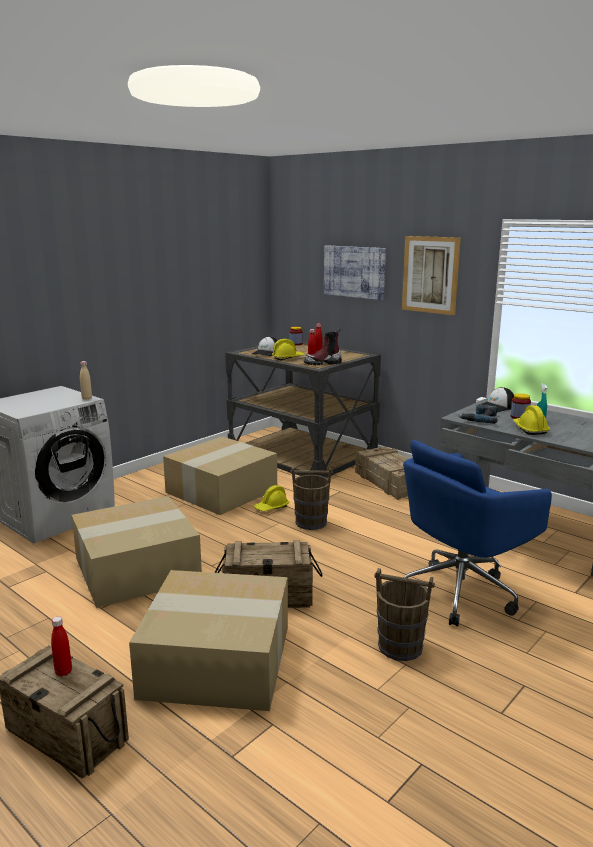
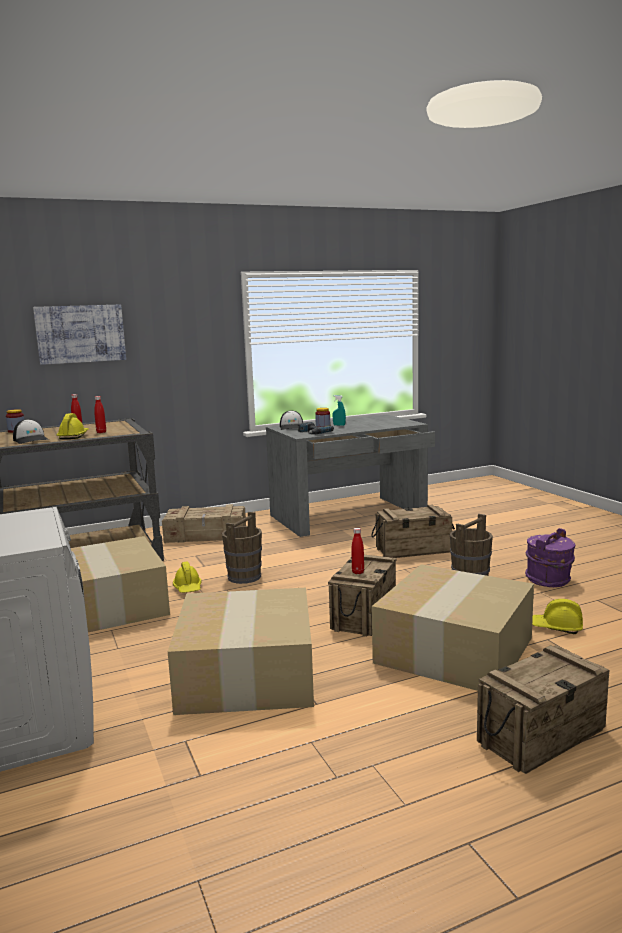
camera: 65 degrees left, 5 degrees down
red bottle [51,616,72,677] -> red bottle moved to [351,528,364,574]
beige bottle [80,361,92,400] -> none
boot [304,328,342,365] -> none
picture [402,236,461,315] -> none
blue office chair [403,440,552,626] -> crate [371,505,455,558]
yellow hard hat [513,405,550,435] -> yellow hard hat moved to [532,599,583,634]
none -> purple bucket [525,528,575,587]

